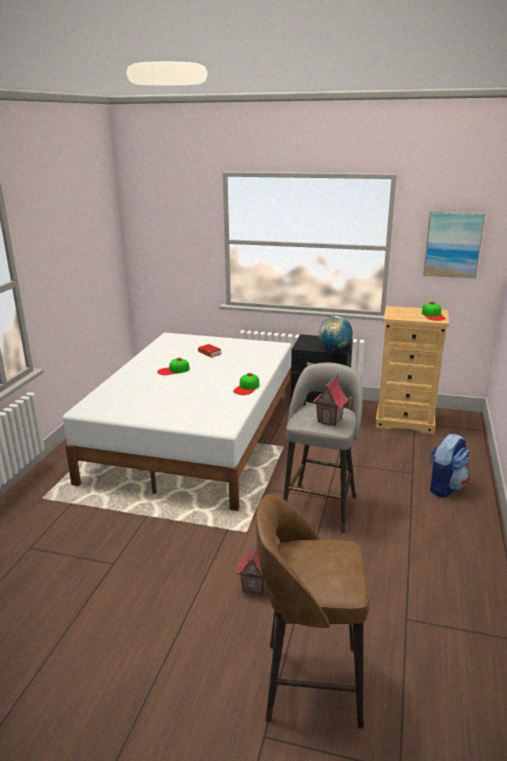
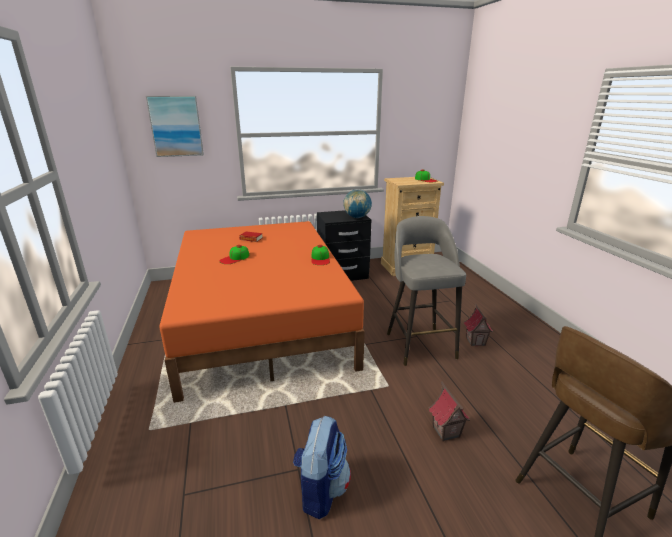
camera: 30 degrees left, 0 degrees up
white bed [63,333,292,511] -> orange bed [160,221,365,403]
toy house [313,373,348,426] -> toy house moved to [464,304,493,346]
picture [423,211,485,278] -> picture moved to [146,96,204,157]
backpack [430,434,469,497] -> backpack moved to [293,415,351,519]

